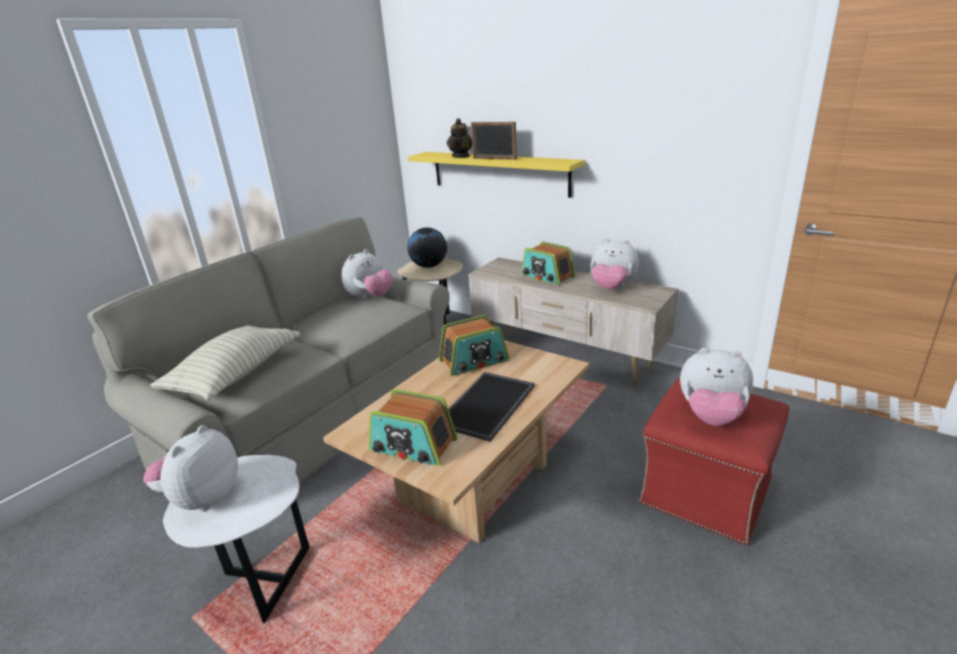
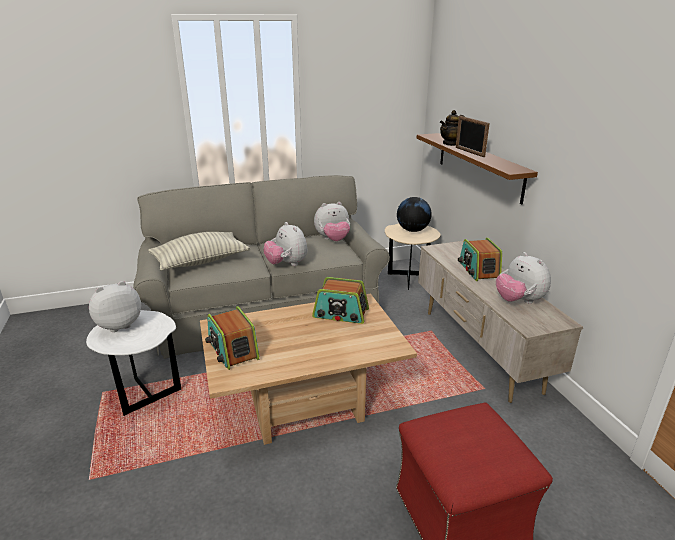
camera: 35 degrees right, 0 degrees up
yellow shelf [408,152,585,198] -> brown shelf [417,133,538,205]
tray [448,372,535,442] -> none
plush toy [680,348,753,426] -> plush toy moved to [264,222,308,266]

